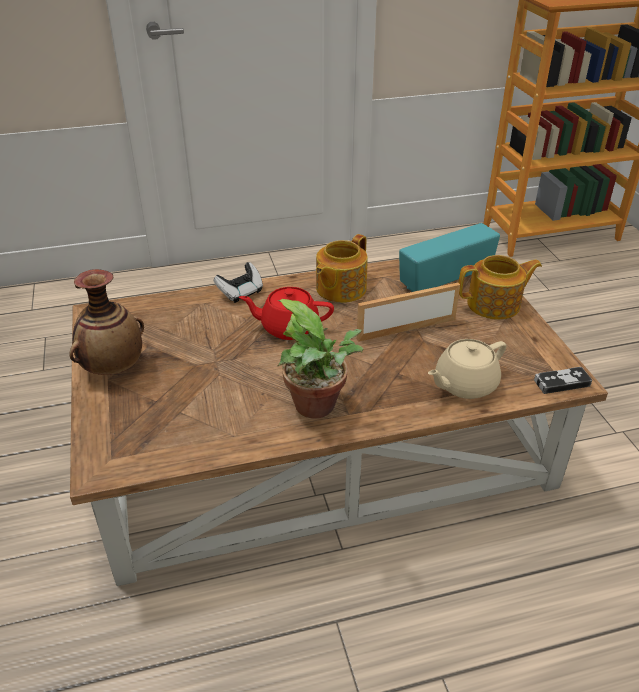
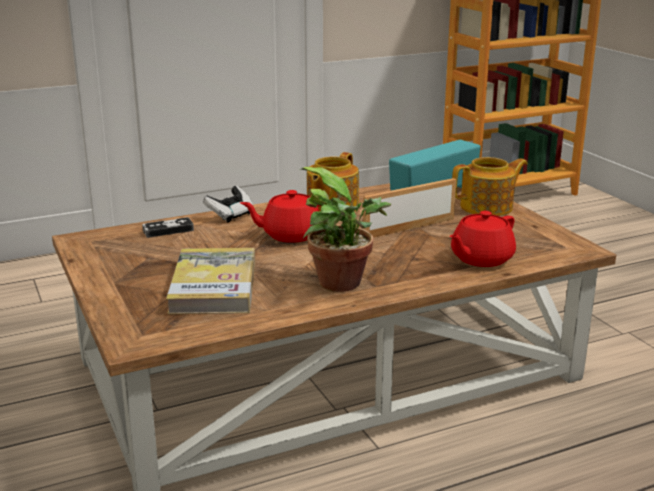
camera: 10 degrees left, 15 degrees down
vase [69,269,144,375] -> none
beige teapot [428,339,506,399] -> red teapot [450,211,516,267]
game controller [534,367,592,394] -> game controller moved to [142,217,194,238]
none -> book [166,248,255,314]

